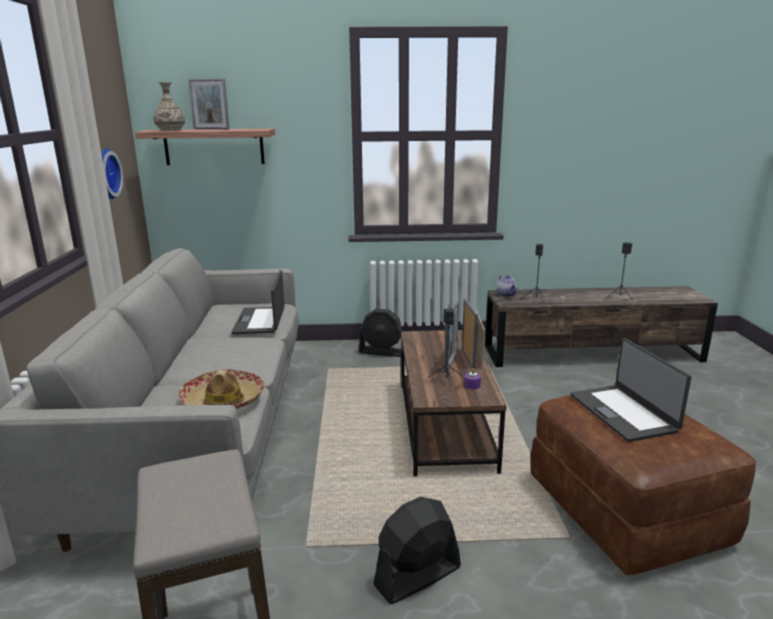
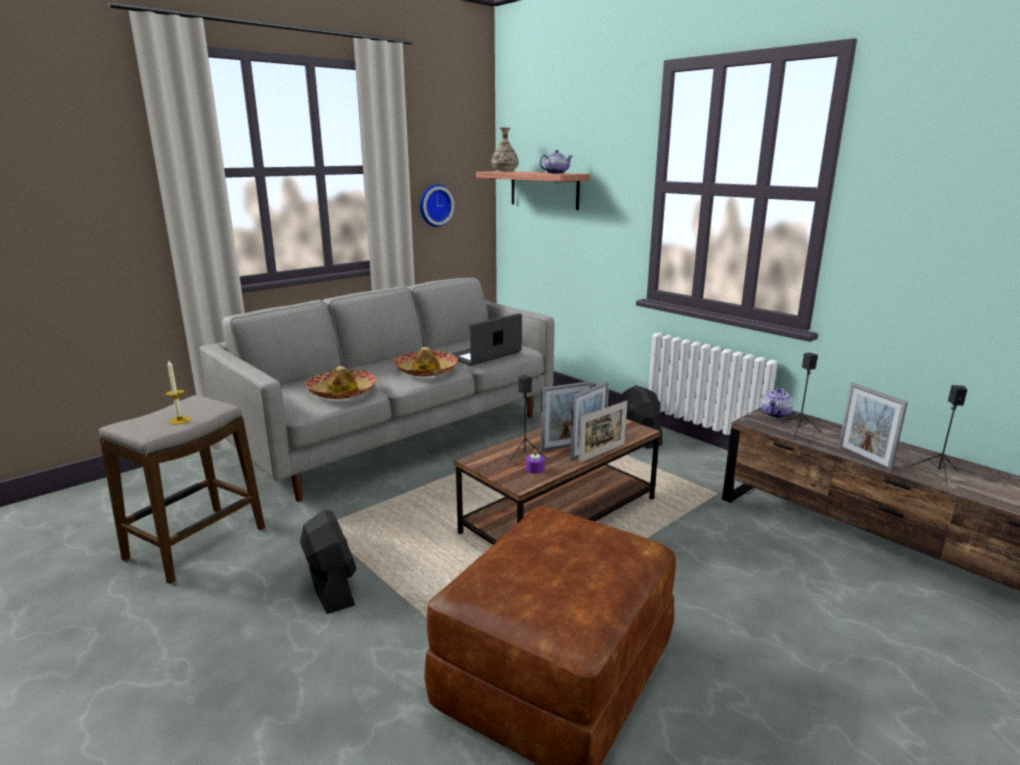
camera: 50 degrees right, 0 degrees up
picture frame [188,79,230,130] -> picture frame moved to [838,383,908,471]
black fan [373,497,461,604] -> black fan turned 45 degrees clockwise [300,510,357,614]
laptop [571,338,691,442] -> none
none -> candle [165,361,191,425]
none -> hat [393,347,458,376]
none -> teapot [540,150,573,174]

